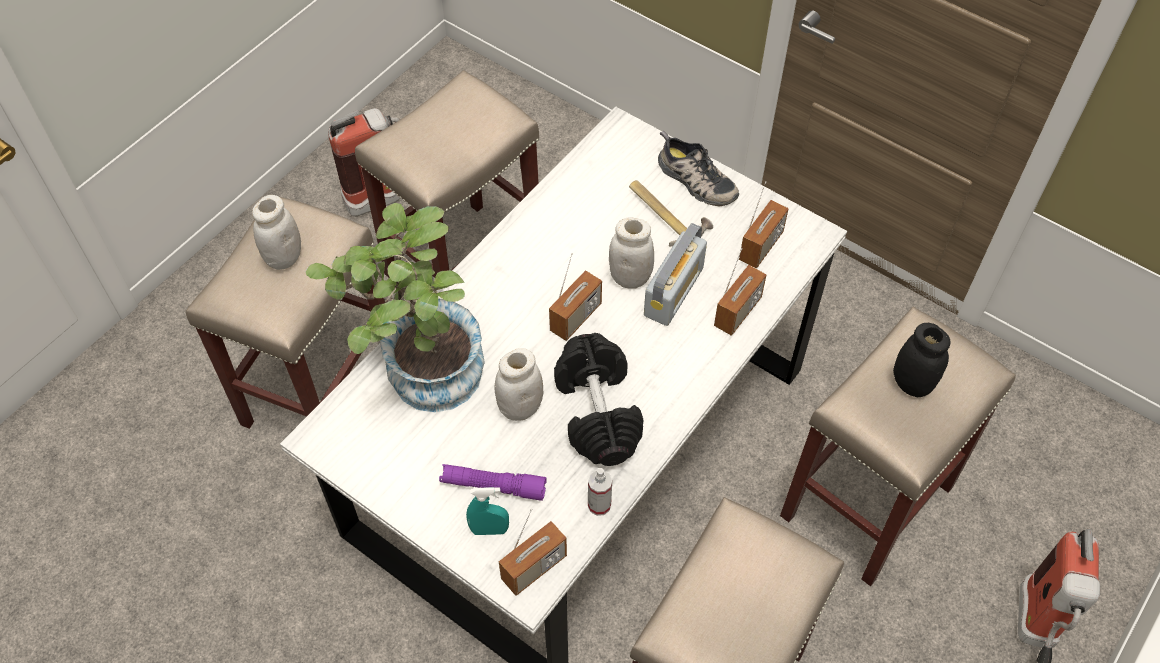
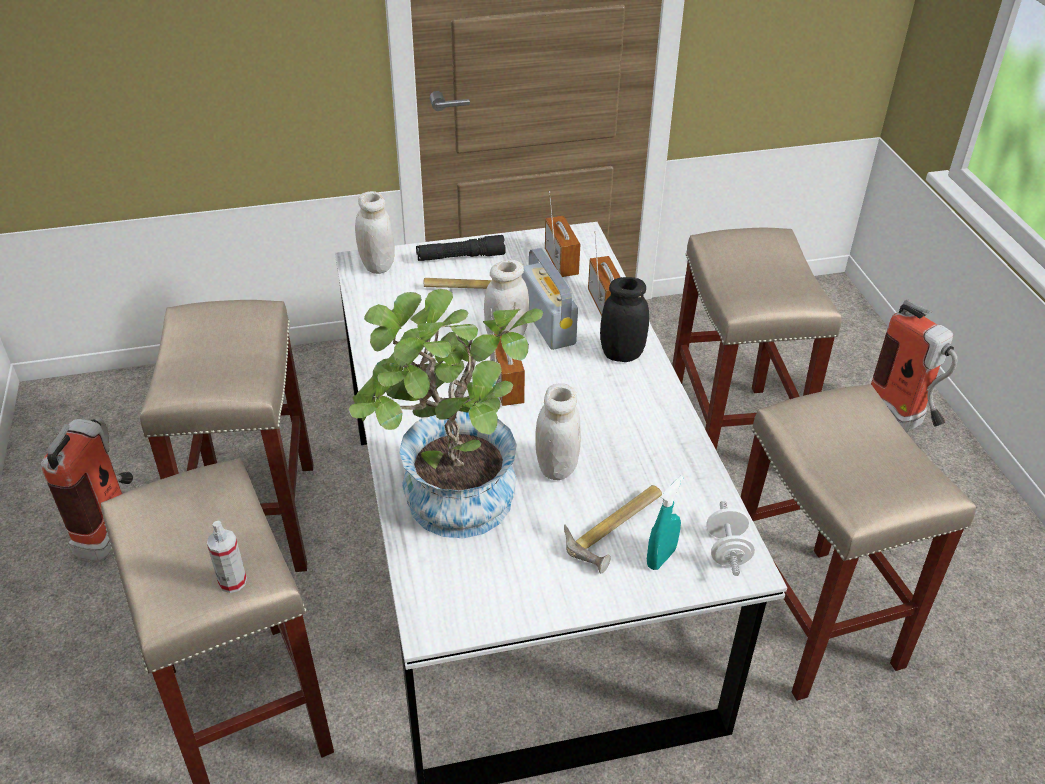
camera: 50 degrees left, 15 degrees down
white jar [252,195,301,270] -> white jar moved to [355,191,395,274]
purple flashlight [439,464,547,501] -> hammer [564,485,662,573]
radio [499,509,567,596] -> white dumbbell [706,501,755,576]
black dumbbell [554,333,643,466] -> none
spray bottle [588,468,612,516] -> spray bottle moved to [207,521,247,593]
shoe [658,131,739,206] -> black flashlight [416,235,506,261]
black jar [893,323,951,397] -> black jar moved to [600,277,649,362]

